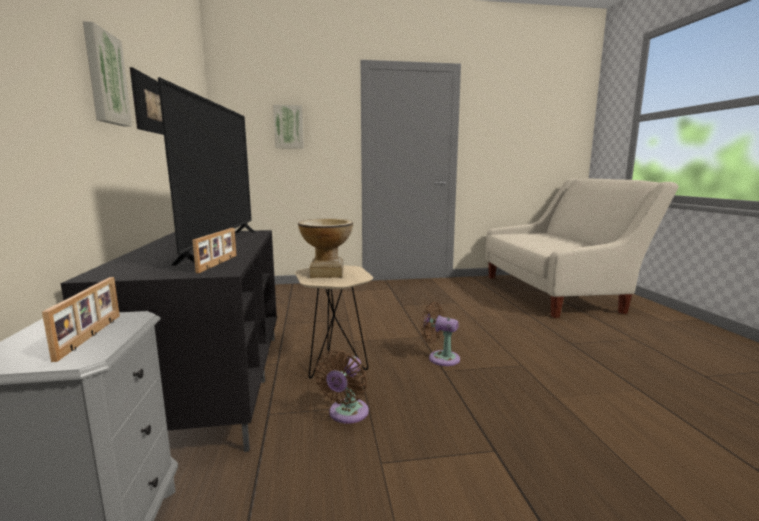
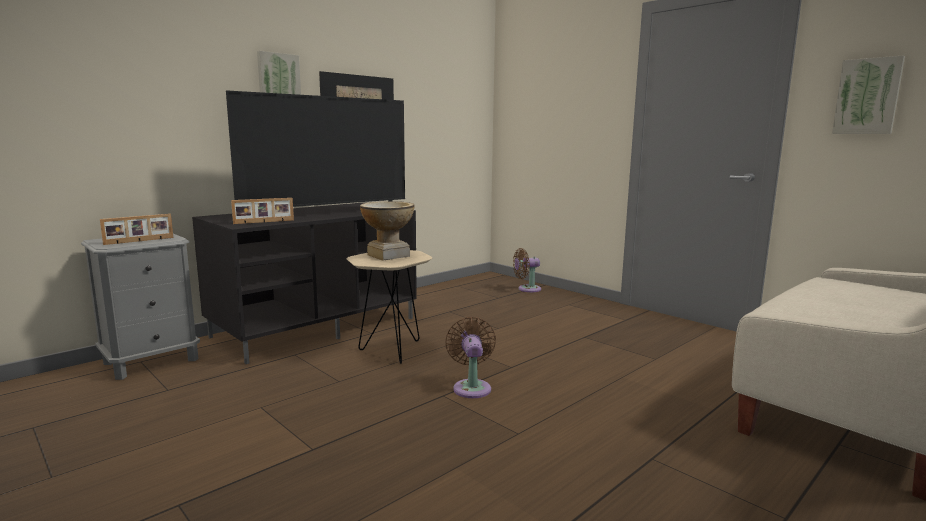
camera: 55 degrees right, 0 degrees up
picture [273,105,304,149] -> picture moved to [832,55,905,134]
brown fan [315,350,369,424] -> brown fan moved to [513,248,541,292]

